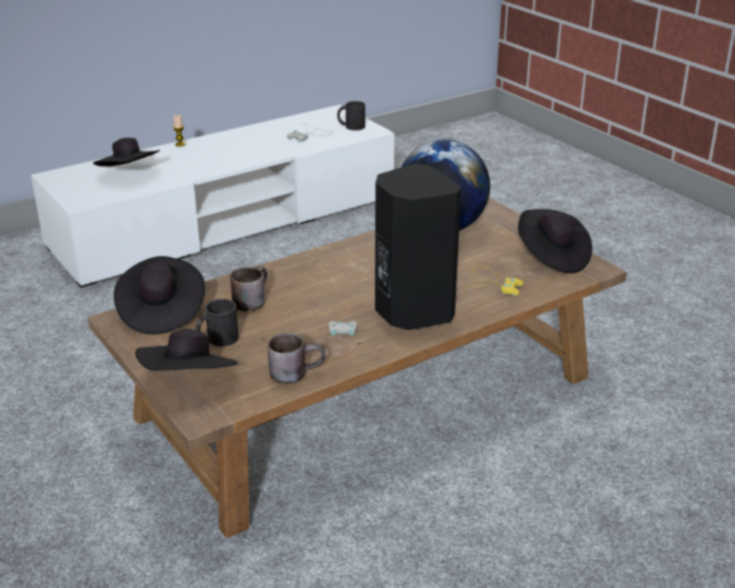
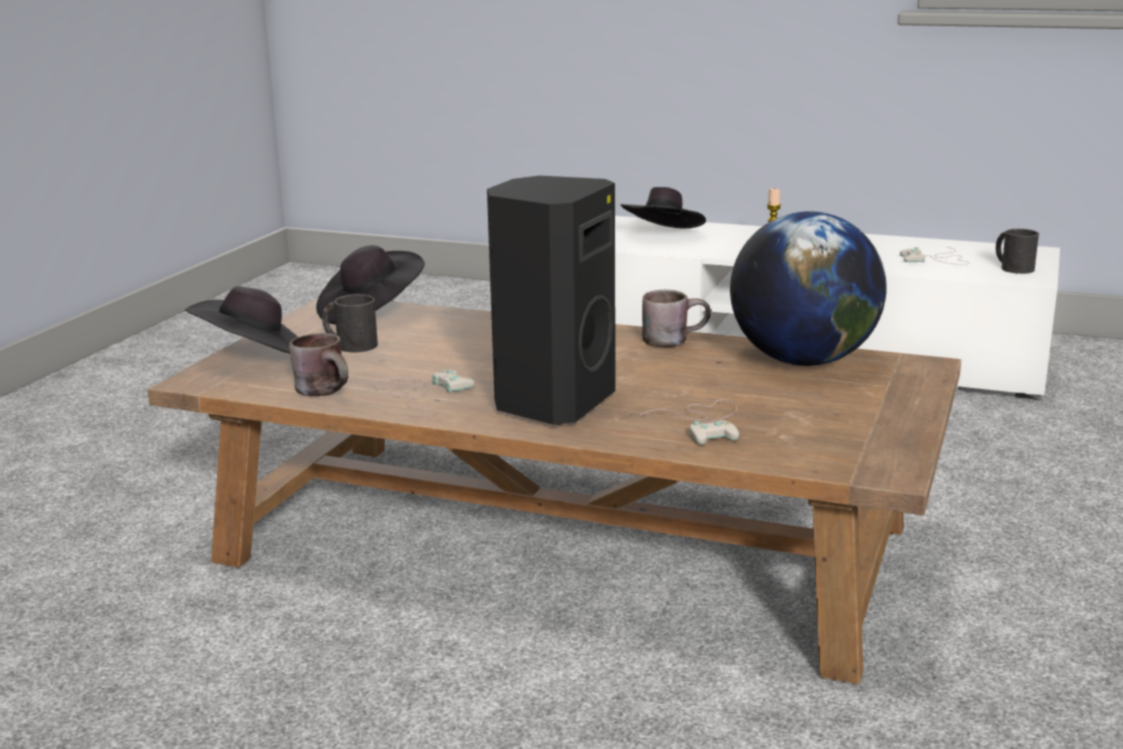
camera: 55 degrees right, 10 degrees down
brown mug [230,266,267,311] -> brown mug moved to [642,290,711,347]
yellow game controller [464,266,524,296] -> white game controller [640,399,739,445]
black hat [518,209,592,273] -> none

